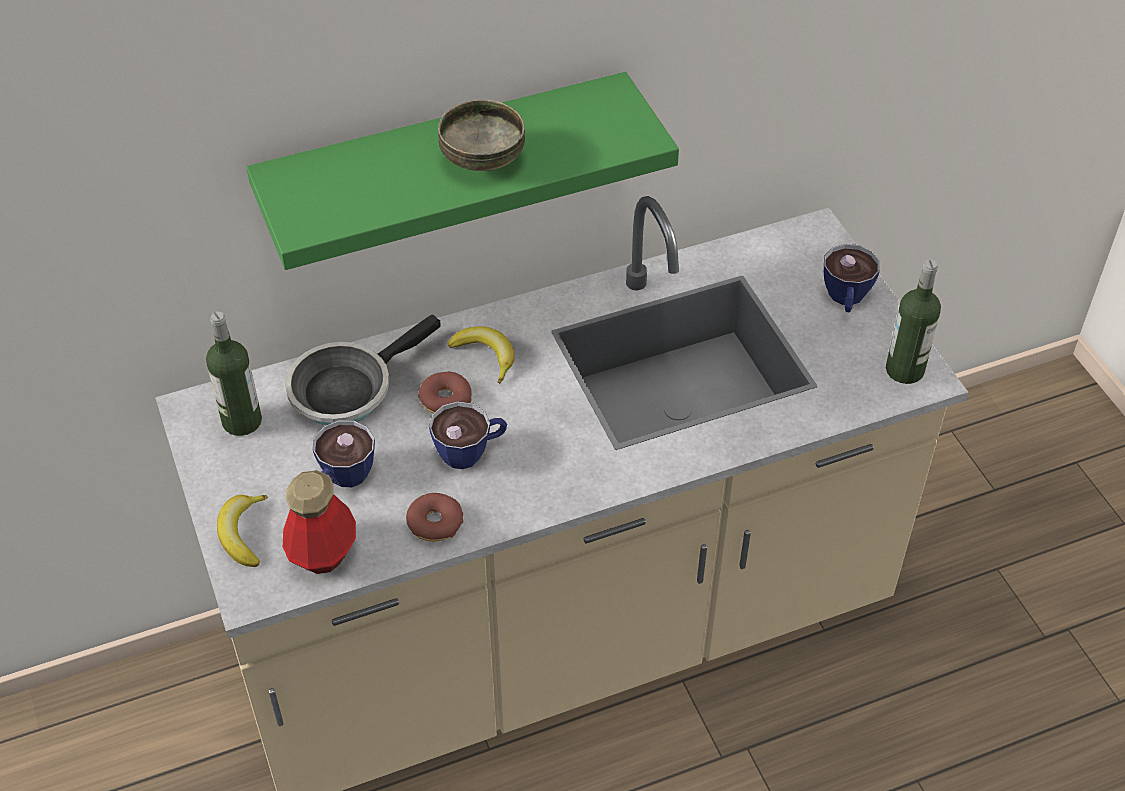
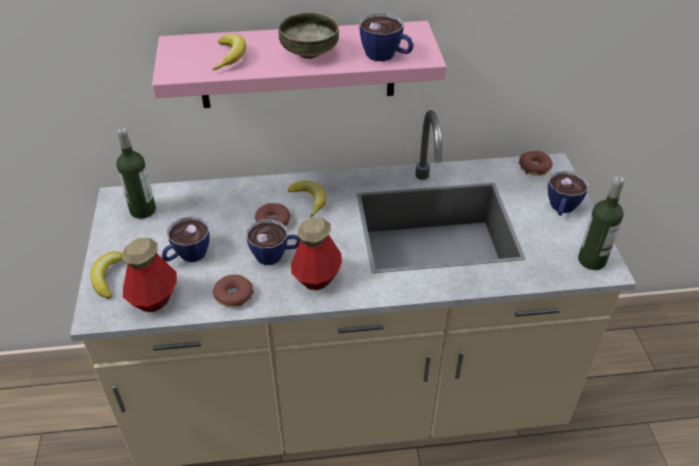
camera: 15 degrees right, 5 degrees down
green shelf [246,72,679,270] -> pink shelf [152,21,446,108]
frying pan [285,314,441,425] -> none
none -> banana [212,34,246,71]
none -> bottle [291,217,342,290]
none -> cup [359,12,414,61]
none -> donut [519,151,552,176]

